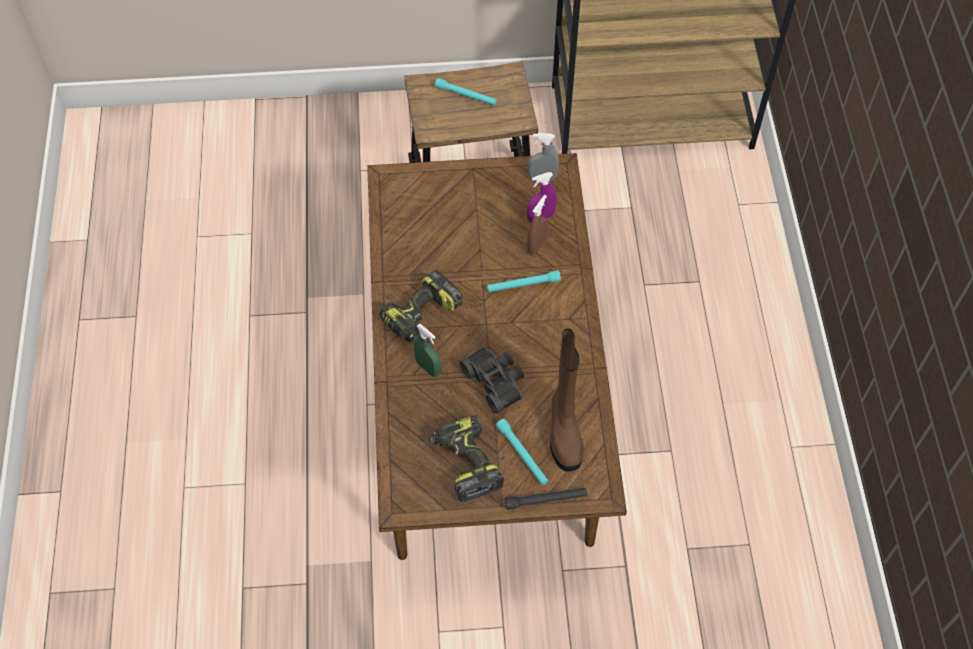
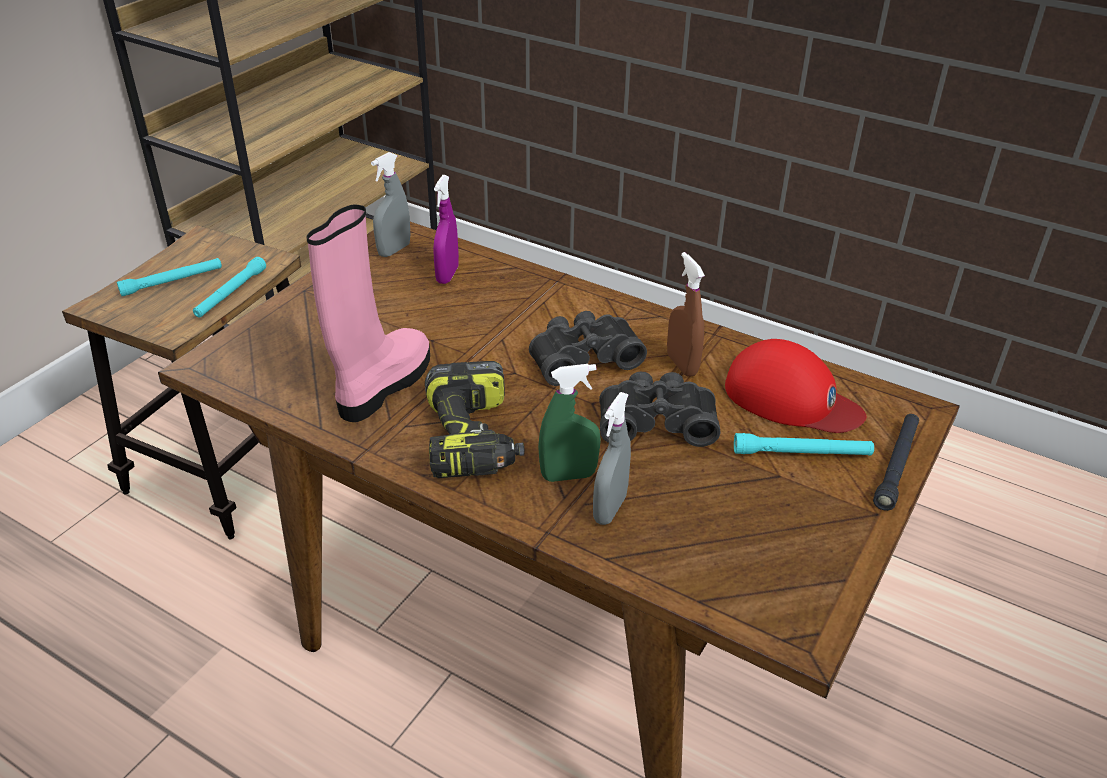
camera: 55 degrees left, 20 degrees down
power drill [429,415,504,502] -> none
turquoise flashlight [487,270,561,292] -> turquoise flashlight moved to [193,257,266,318]
brown spray bottle [527,195,548,255] -> brown spray bottle moved to [667,252,705,377]
brown boot [550,328,584,472] -> red cap [725,339,866,433]
none -> pink boot [306,204,430,422]
none -> black binoculars [529,311,647,386]
none -> grey spray bottle [593,392,631,525]

